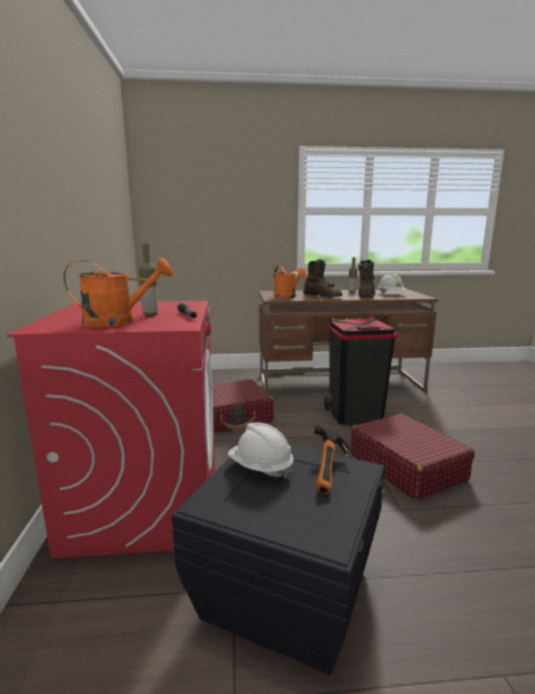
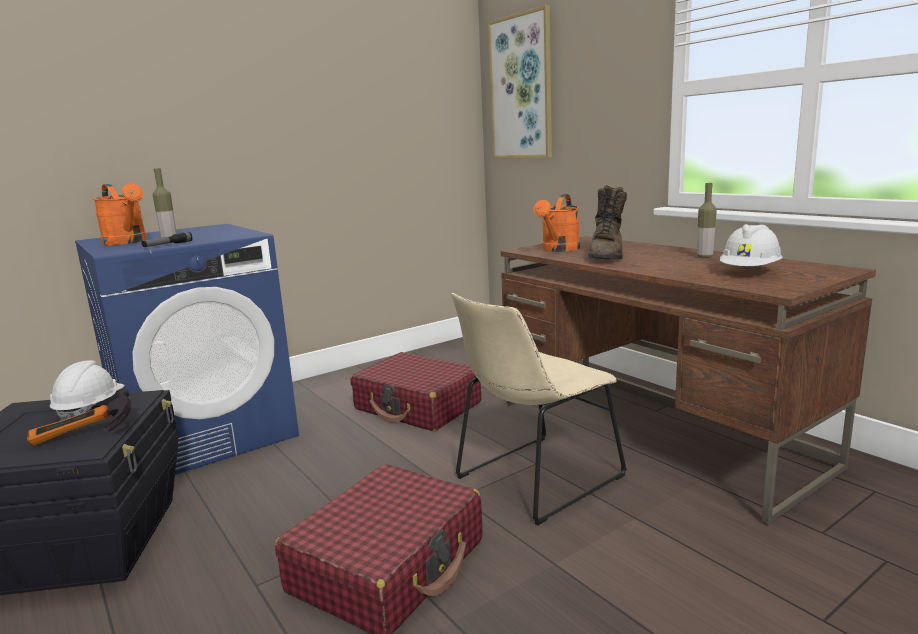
camera: 60 degrees right, 0 degrees up
red washing machine [7,301,215,559] -> blue washing machine [75,224,299,475]
black trash can [324,317,397,425] -> beige chair [451,293,627,525]
brown boot [358,259,375,298] -> none
none -> picture [488,5,552,159]

